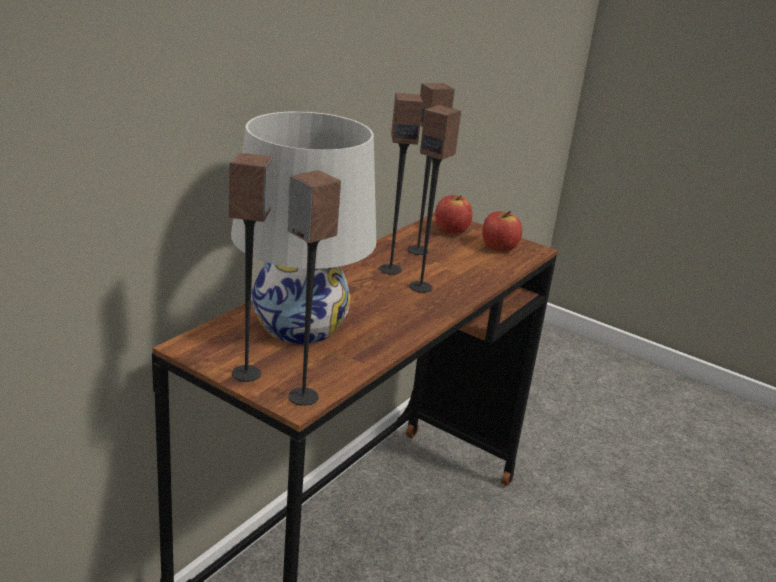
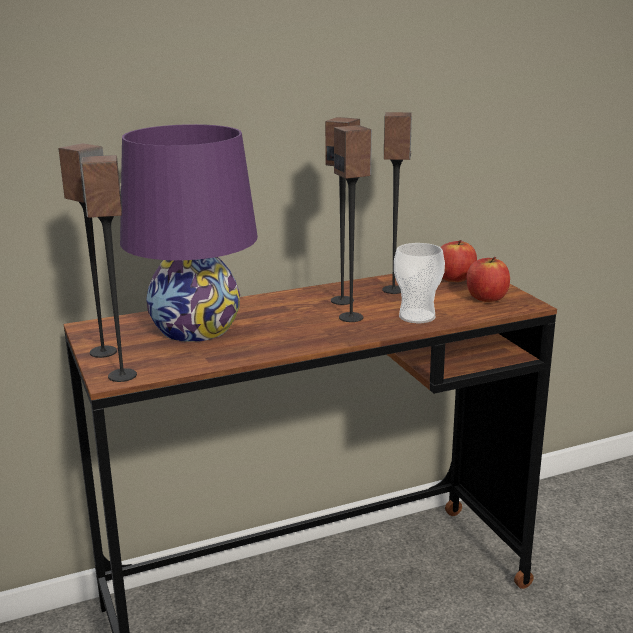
camera: 35 degrees right, 5 degrees down
white table lamp [231,111,376,344] -> purple table lamp [120,124,258,342]
none -> cup [394,243,445,323]

